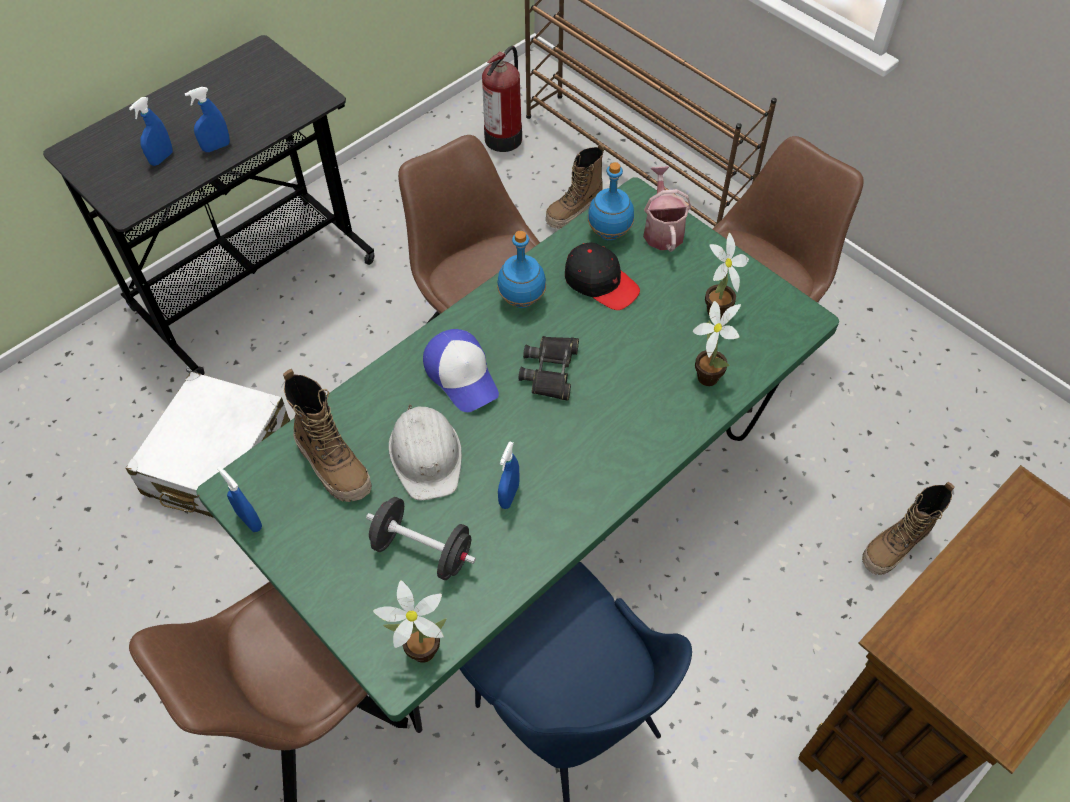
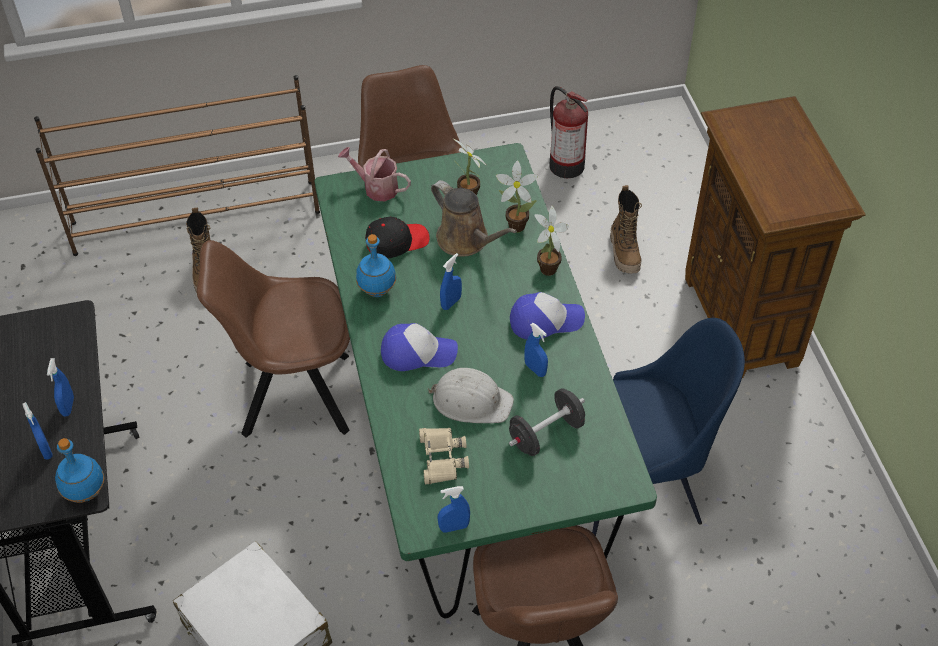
camera: 60 degrees left, 5 degrees down
boot [283,369,372,502] -> beige binoculars [419,428,469,484]
potted plant [373,581,447,663] -> potted plant moved to [534,206,569,276]
fire extinguisher [482,46,522,152] -> fire extinguisher moved to [549,86,588,178]
black binoculars [519,336,579,400] -> blue spray bottle [440,253,462,310]
blue bottle [588,162,634,241] -> blue bottle moved to [55,438,104,503]
none -> brown watering can [431,180,517,257]
none -> cap [510,292,585,340]

